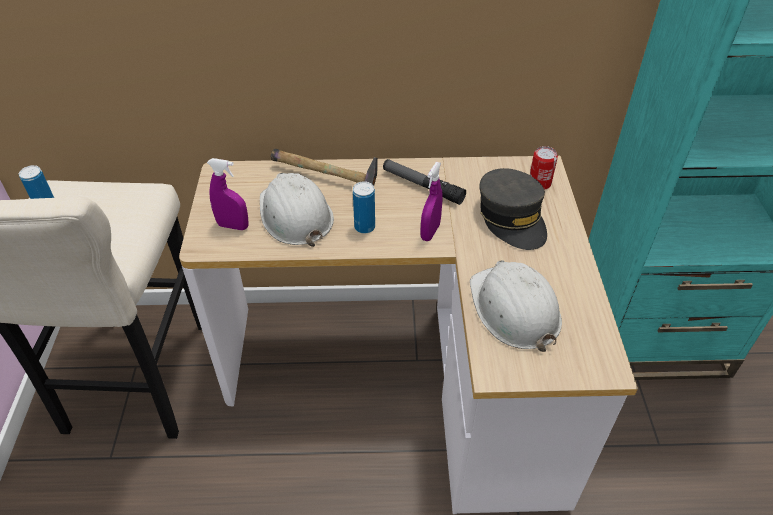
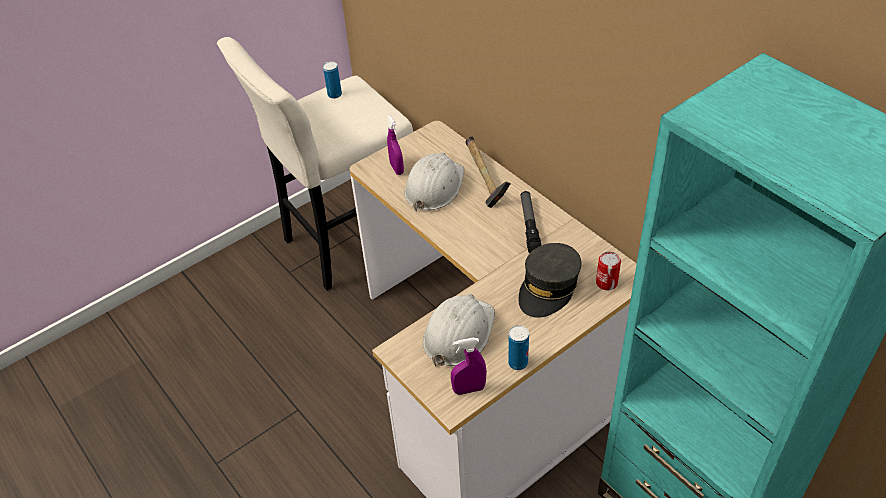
camera: 55 degrees right, 0 degrees up
can [353,181,375,234] -> can moved to [508,325,529,370]
purple spray bottle [421,162,443,241] -> purple spray bottle moved to [451,338,487,395]

